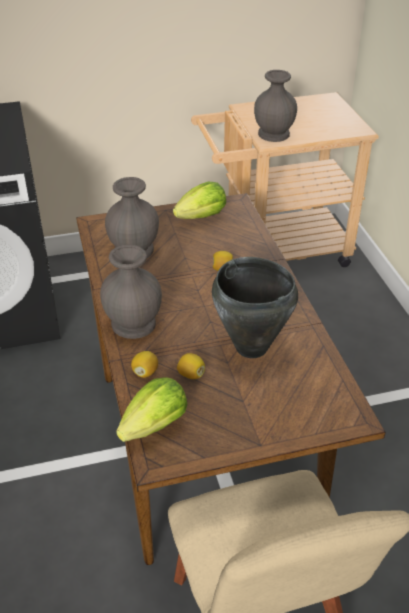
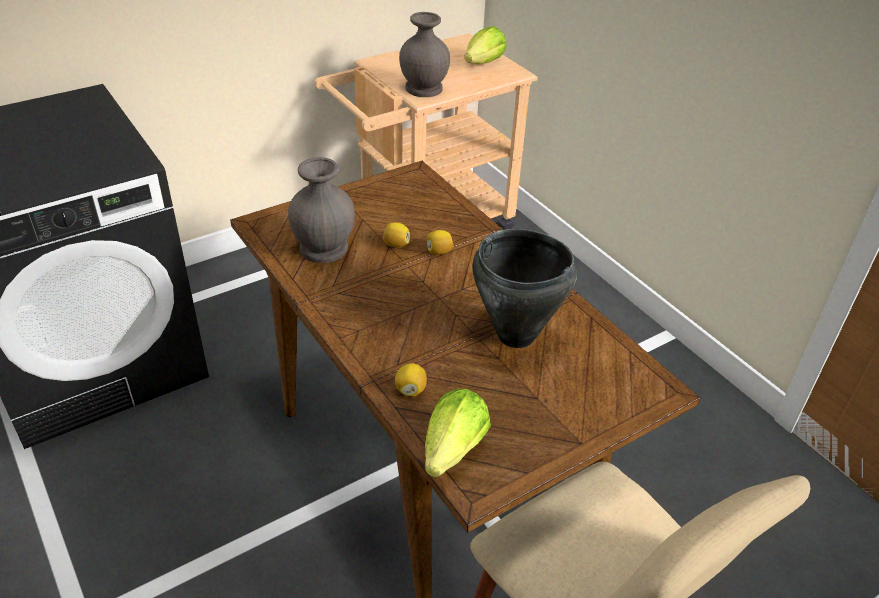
camera: 20 degrees left, 0 degrees up
grey vase [100,245,162,339] -> none
lettuce [173,182,226,219] -> lettuce moved to [464,26,507,64]
lemon [177,353,205,379] -> lemon moved to [383,222,410,247]

